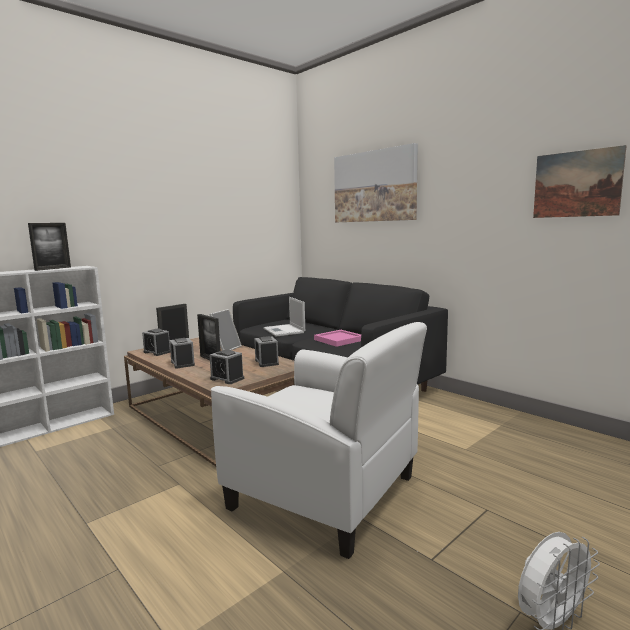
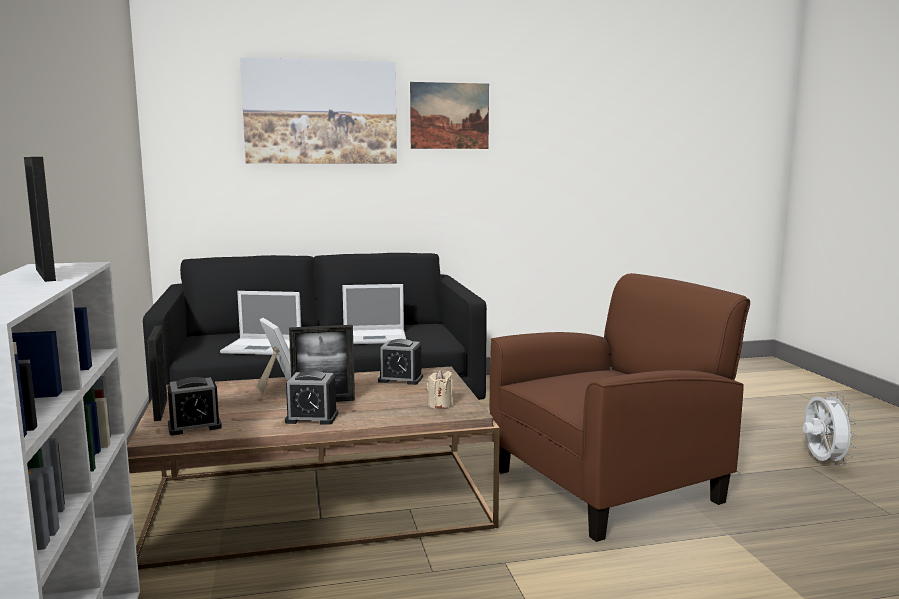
camera: 60 degrees left, 0 degrees up
alarm clock [210,349,244,384] -> beige candle [427,369,453,409]
white armchair [211,322,427,559] -> brown armchair [490,273,750,542]
pink tray [314,330,361,347] -> laptop [342,284,406,344]
picture [533,145,627,218] -> picture moved to [410,82,489,149]

